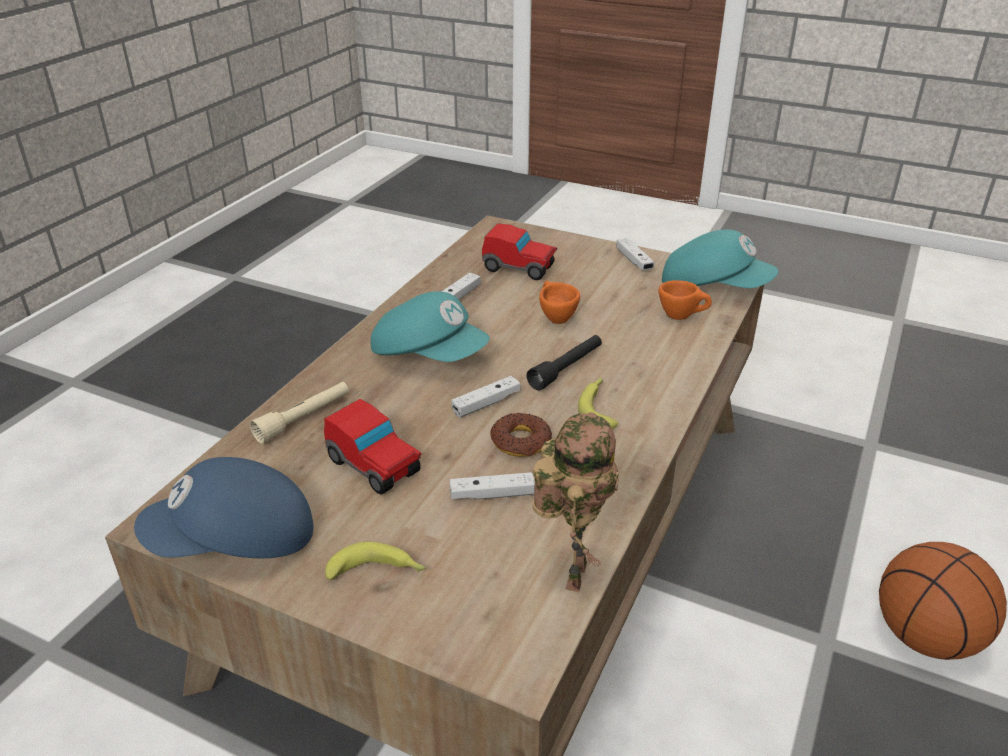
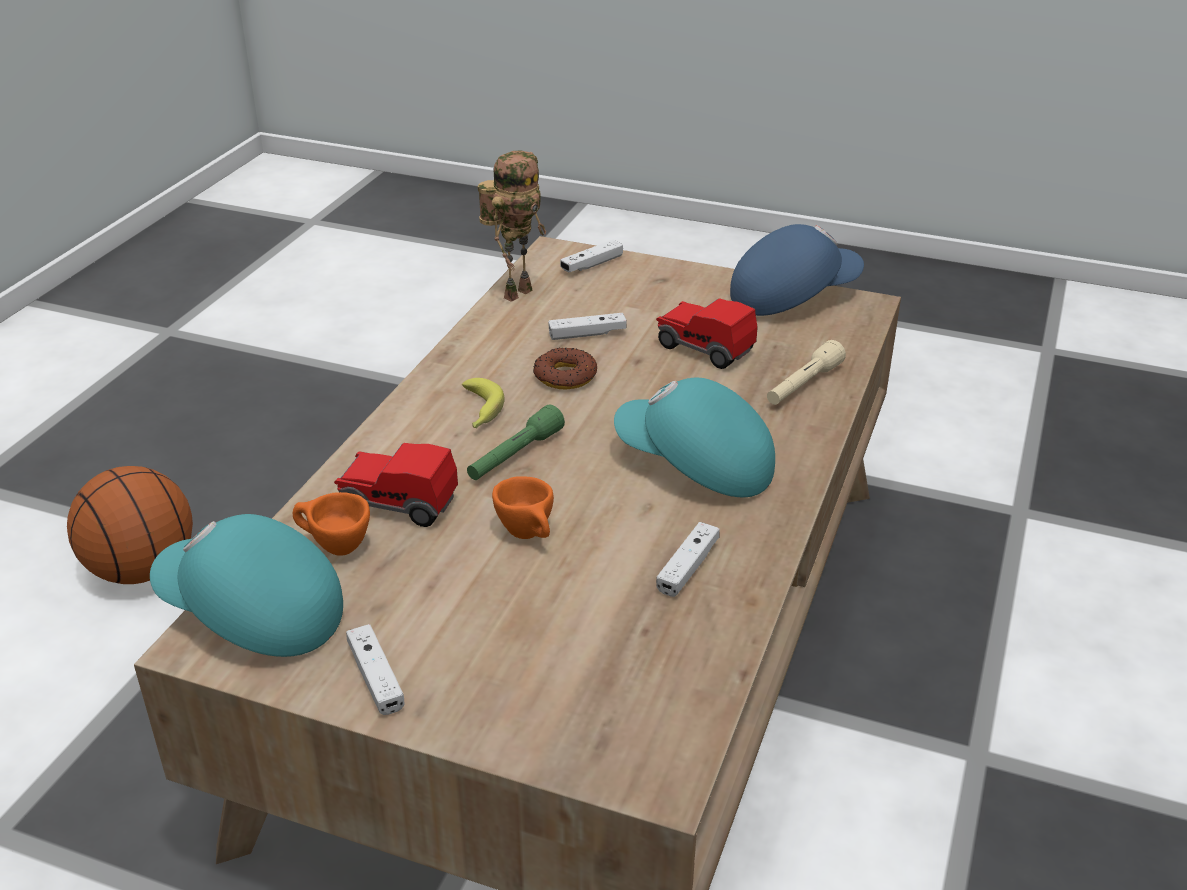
camera: 175 degrees right, 0 degrees up
banana [325,542,426,580] -> none
white game controller [451,376,521,418] -> white game controller moved to [560,240,623,272]
toy car [482,223,557,280] -> toy car moved to [334,443,458,527]
black flashlight [526,335,602,391] -> green flashlight [467,405,565,480]
toy robot [533,412,619,592] -> toy robot turned 150 degrees counterclockwise [477,151,546,302]

